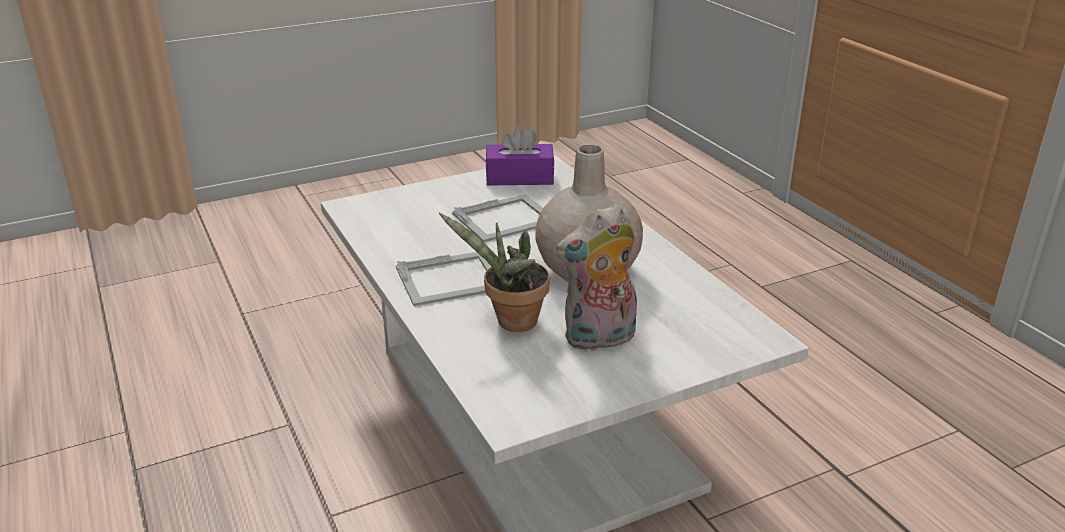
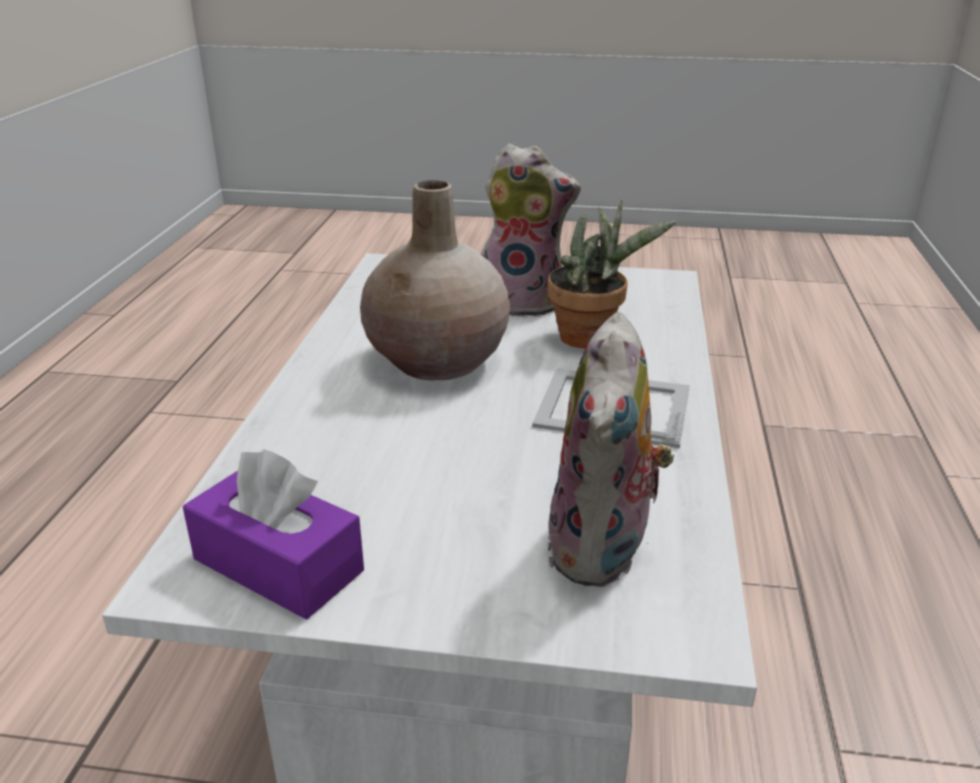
camera: 145 degrees left, 0 degrees up
picture frame [452,194,543,242] -> none
none -> plush toy [548,312,674,587]

